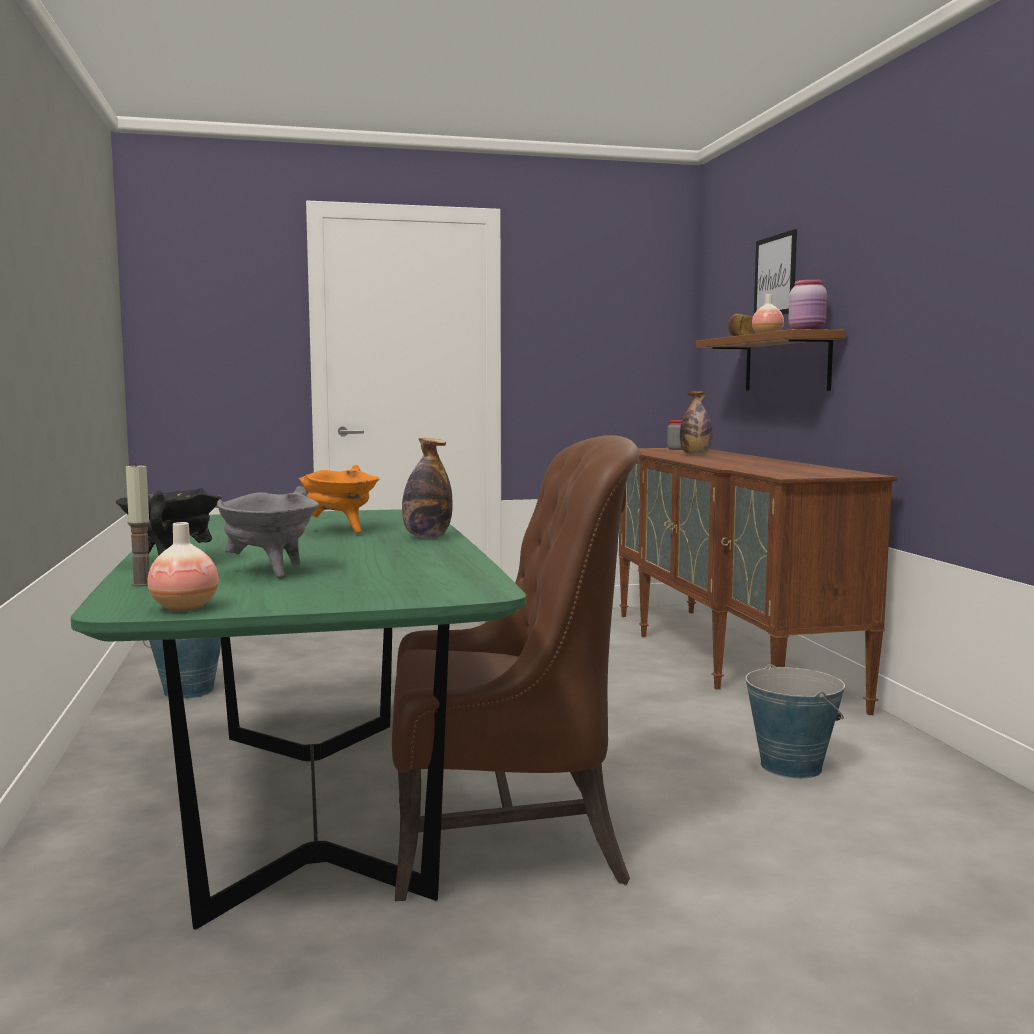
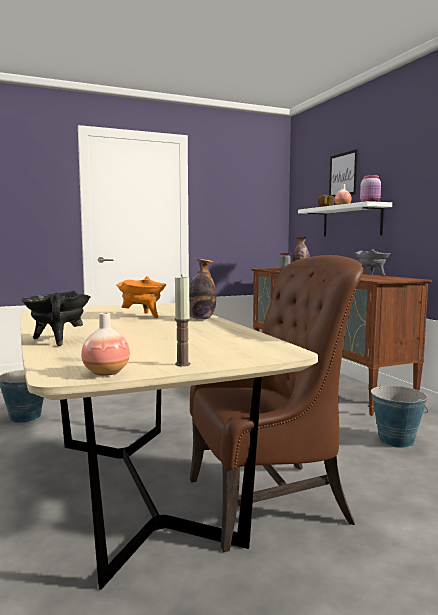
camera: 10 degrees left, 0 degrees up
green dining table [71,509,526,930] -> beige dining table [20,303,318,590]
candle [126,462,150,587] -> candle moved to [174,275,190,366]
grey cooking pot [217,486,320,578] -> grey cooking pot moved to [355,249,390,276]
brown shelf [696,329,846,391] -> white shelf [298,201,392,236]

